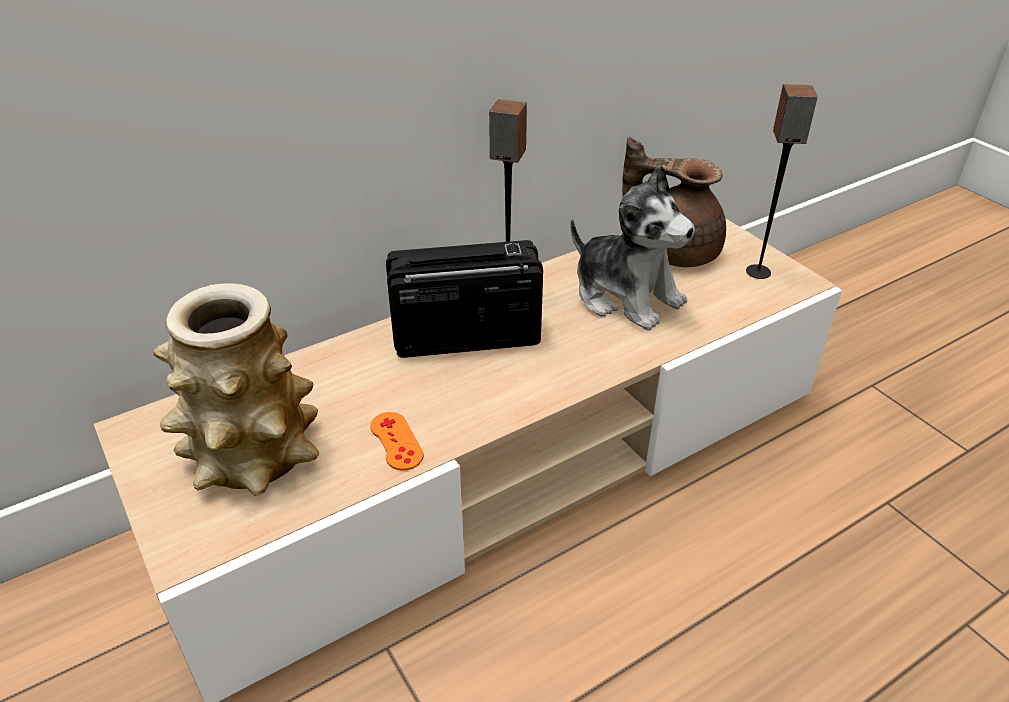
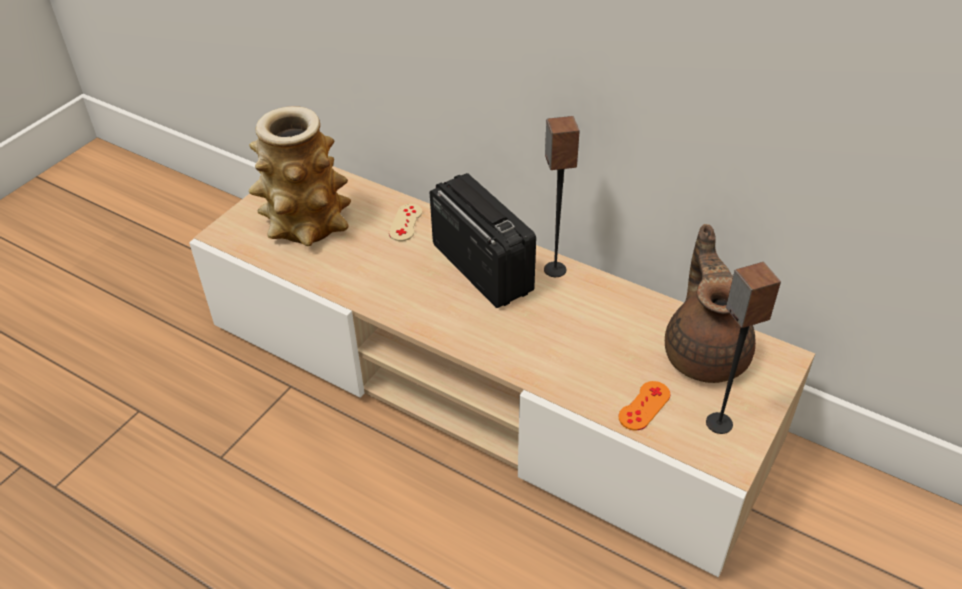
camera: 65 degrees right, 5 degrees up
orange game controller [370,412,424,471] -> orange game controller moved to [619,381,670,430]
plush toy [570,165,695,331] -> none
none -> beige game controller [389,204,422,241]

